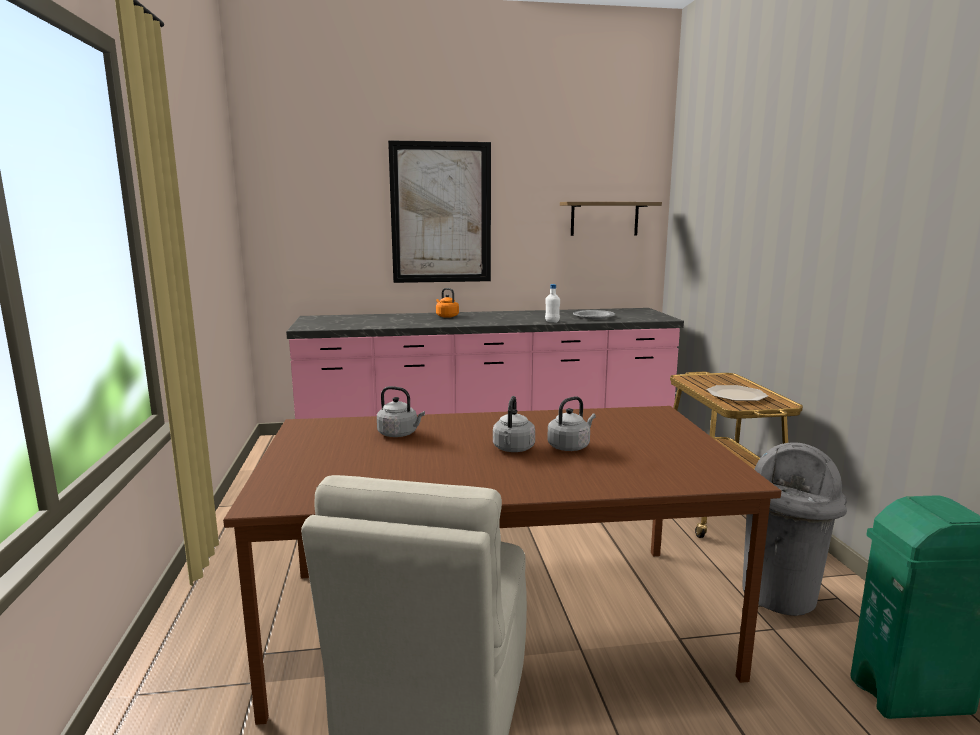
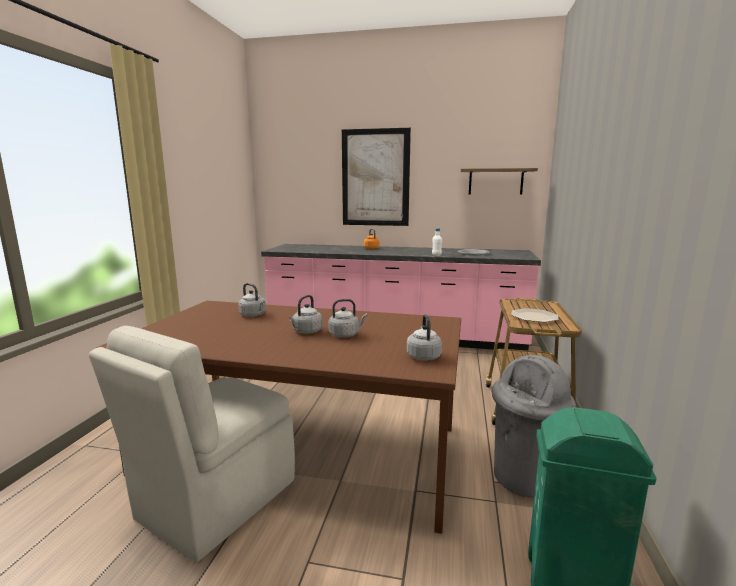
camera: 20 degrees right, 0 degrees up
none -> grey kettle [407,314,442,361]

